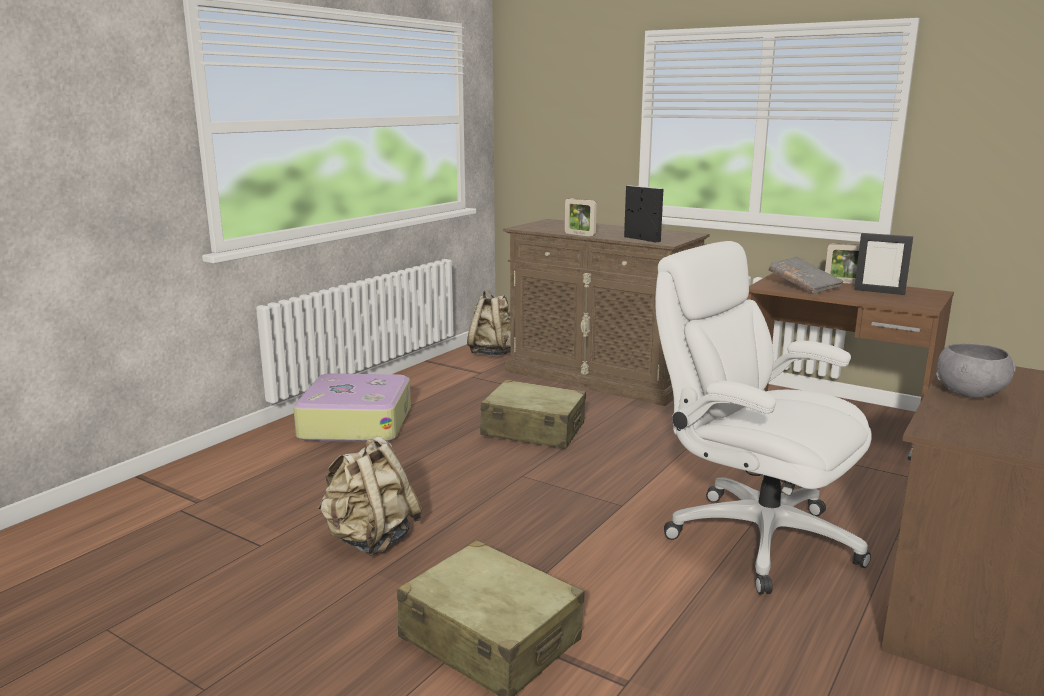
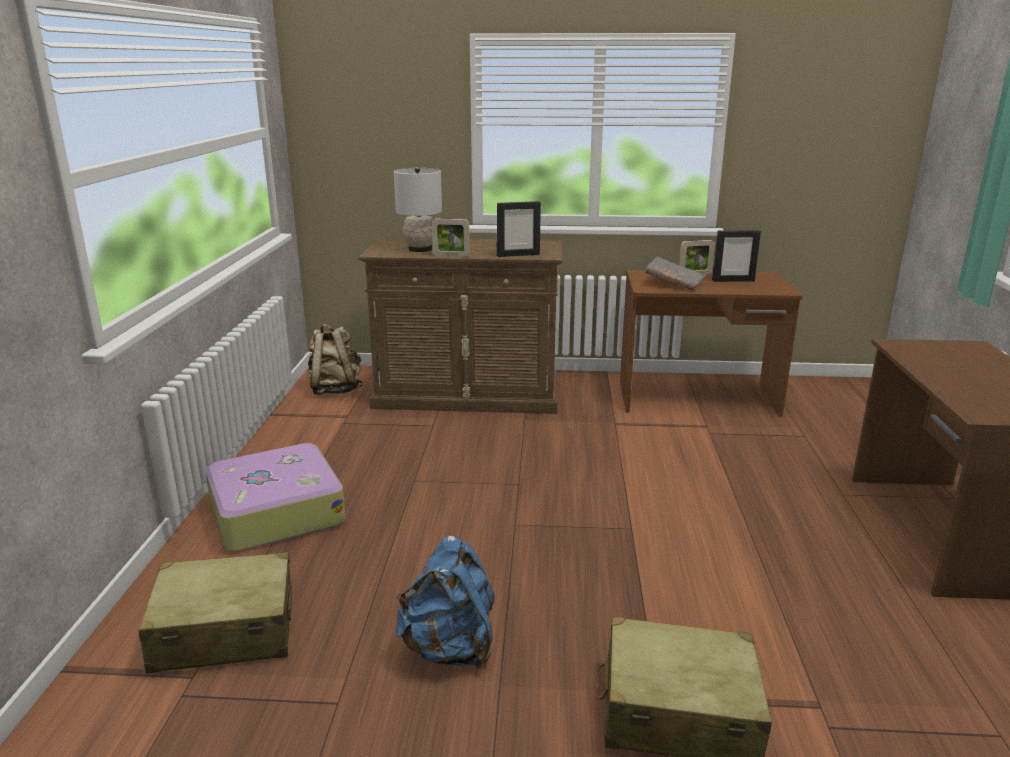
camera: 30 degrees left, 5 degrees up
beige backpack [318,436,422,556] -> blue backpack [396,536,495,669]
beige suitcase [480,380,586,449] -> beige suitcase moved to [139,552,292,674]
picture frame [624,185,663,242] -> picture frame turned 150 degrees clockwise [497,201,541,257]
white office chair [655,241,872,594] -> none
grey bowl [936,343,1016,398] -> none
none -> white table lamp [394,167,442,252]

